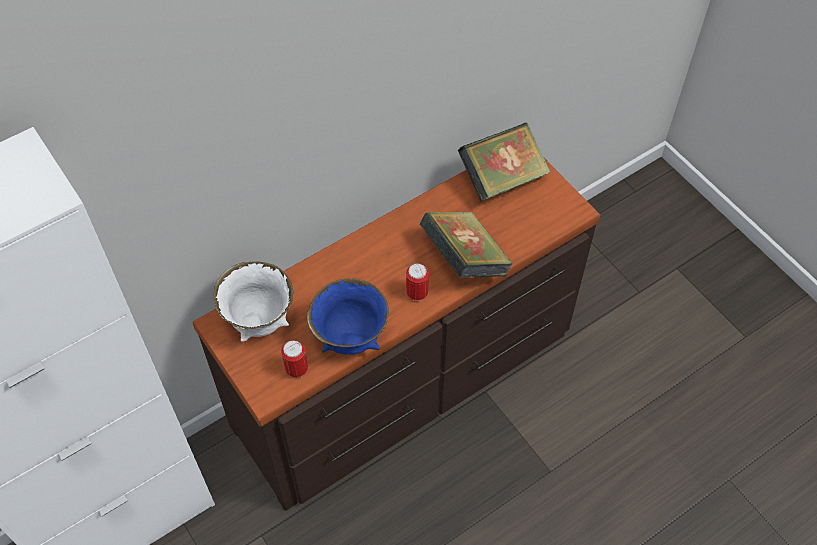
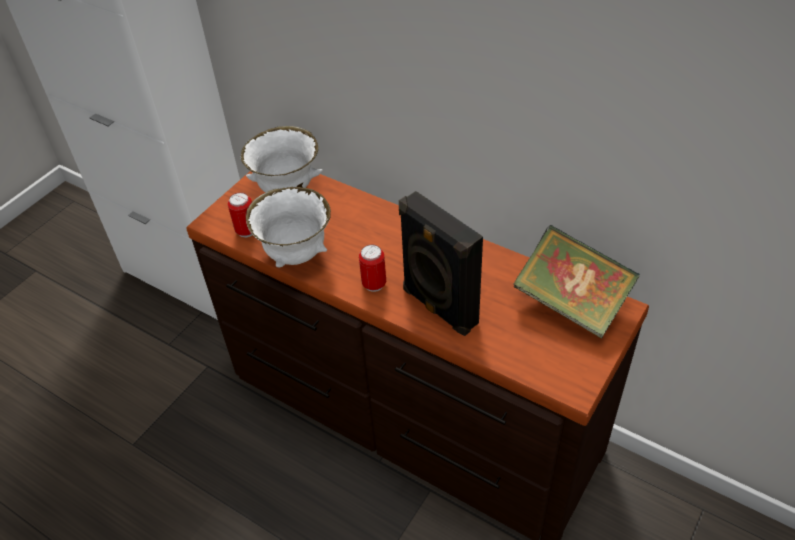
camera: 70 degrees right, 10 degrees down
blue bowl [307,279,389,355] -> white bowl [246,187,331,267]
book [420,212,513,278] -> black speaker [399,191,483,336]

